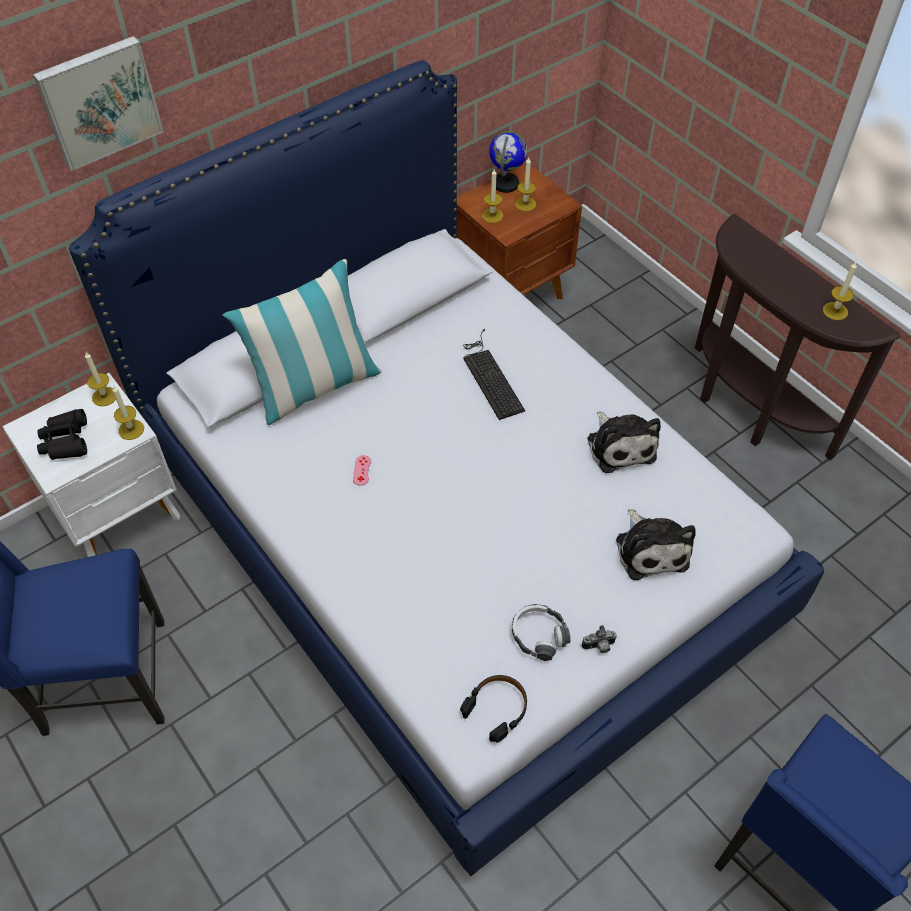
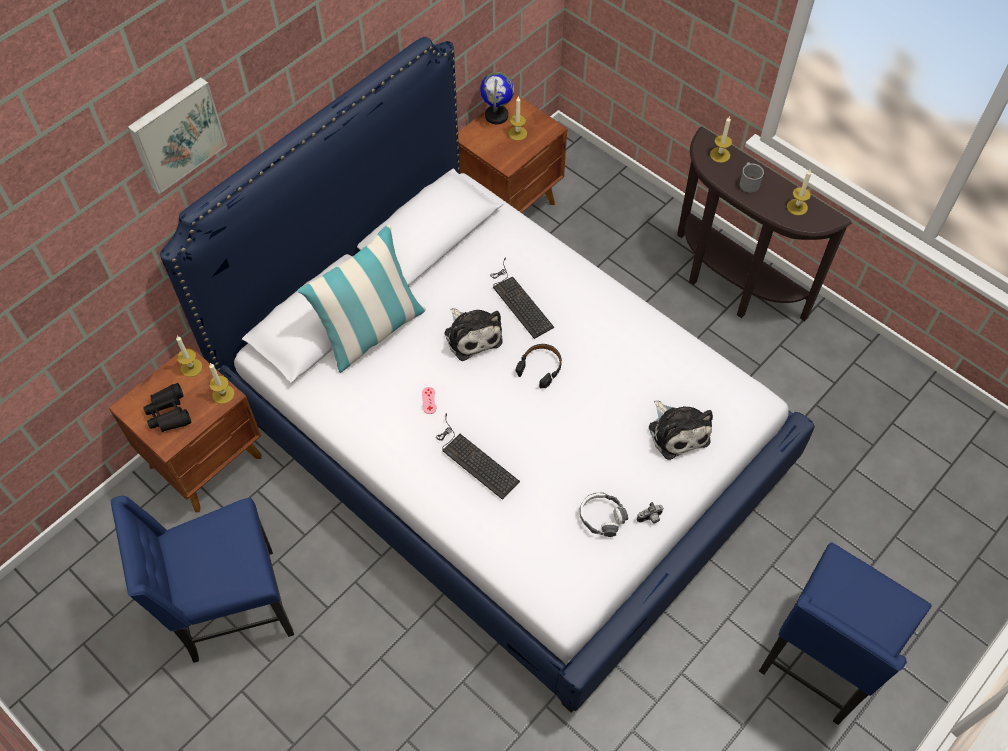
camera: 10 degrees left, 5 degrees up
white nightstand [3,373,180,557] -> brown nightstand [109,345,262,512]
black headphones [460,675,527,743] -> black headphones moved to [516,344,562,389]
candle [482,169,503,223] -> candle moved to [710,117,732,163]
plush toy [587,411,661,473] -> plush toy moved to [444,308,502,361]
none -> keyboard [436,413,520,500]
none -> grey mug [740,162,764,193]

